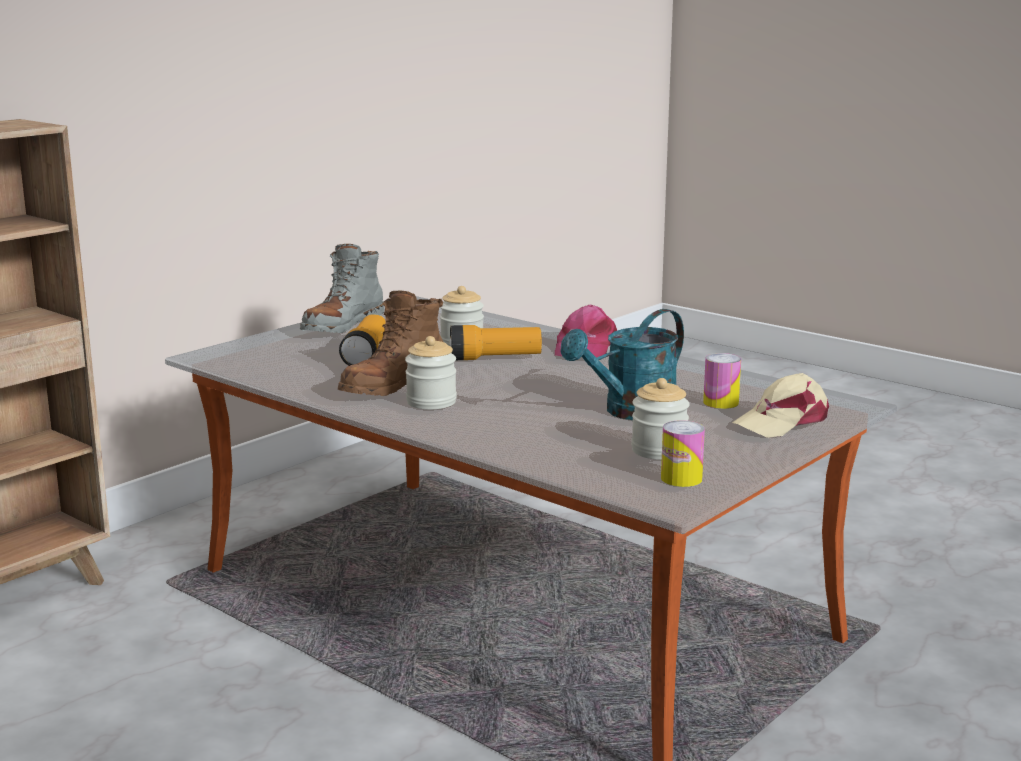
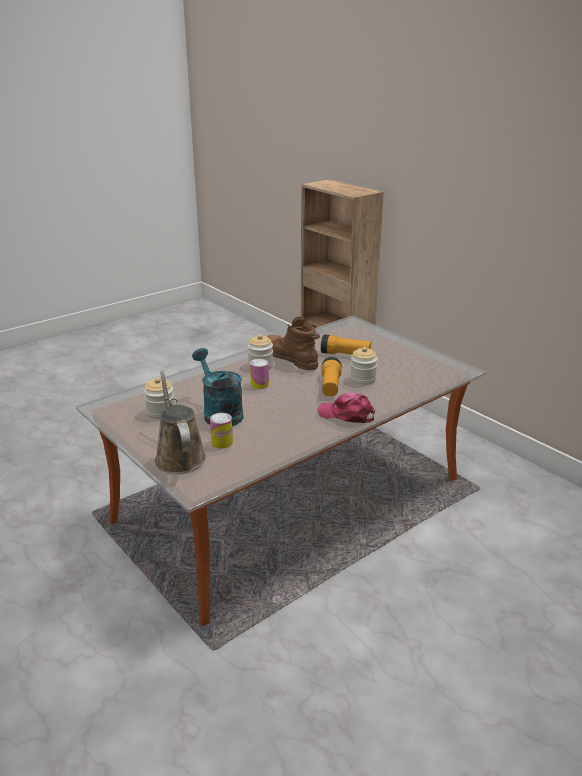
camera: 100 degrees right, 10 degrees up
grey boot [300,244,384,334] -> none
can [661,420,705,487] -> can moved to [250,359,269,389]
beige cap [732,373,829,438] -> brown watering can [155,371,206,474]

